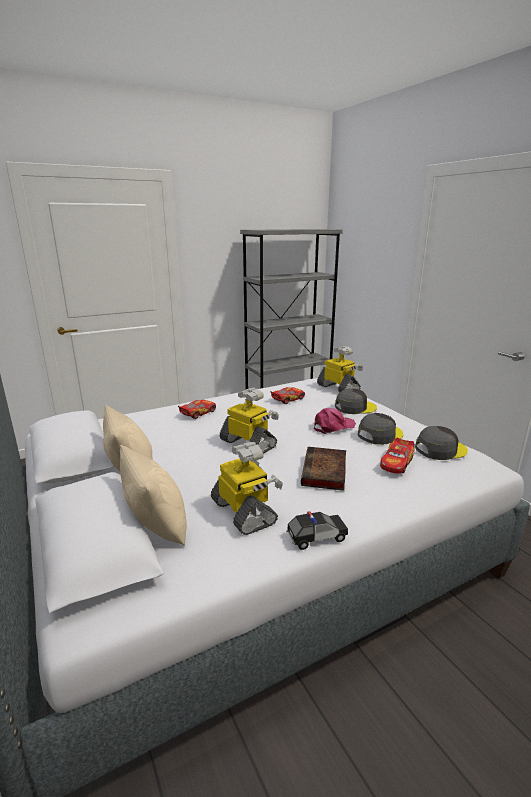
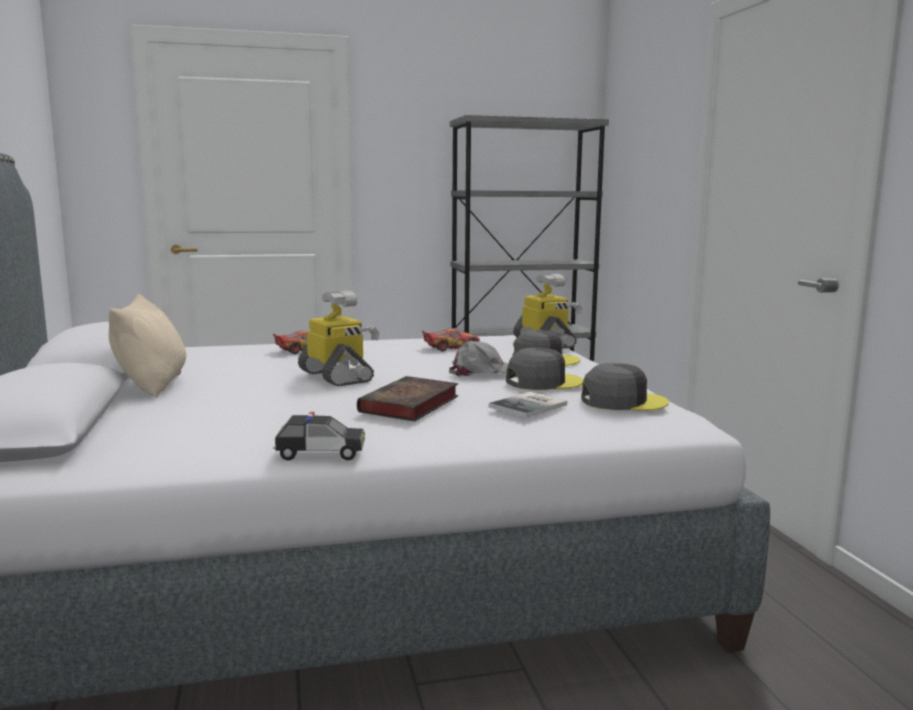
camera: 15 degrees right, 10 degrees down
beige pillow [120,445,187,546] -> none
toy robot [211,442,283,535] -> none
pink cap [314,408,356,434] -> grey cap [449,341,509,377]
toy car [380,438,414,474] -> book [489,392,567,418]

